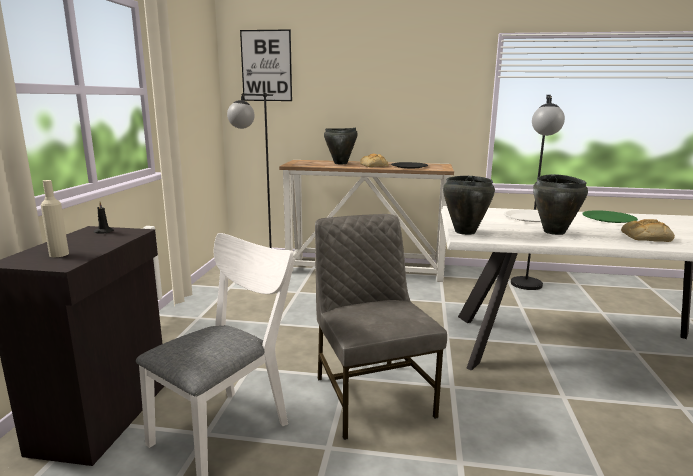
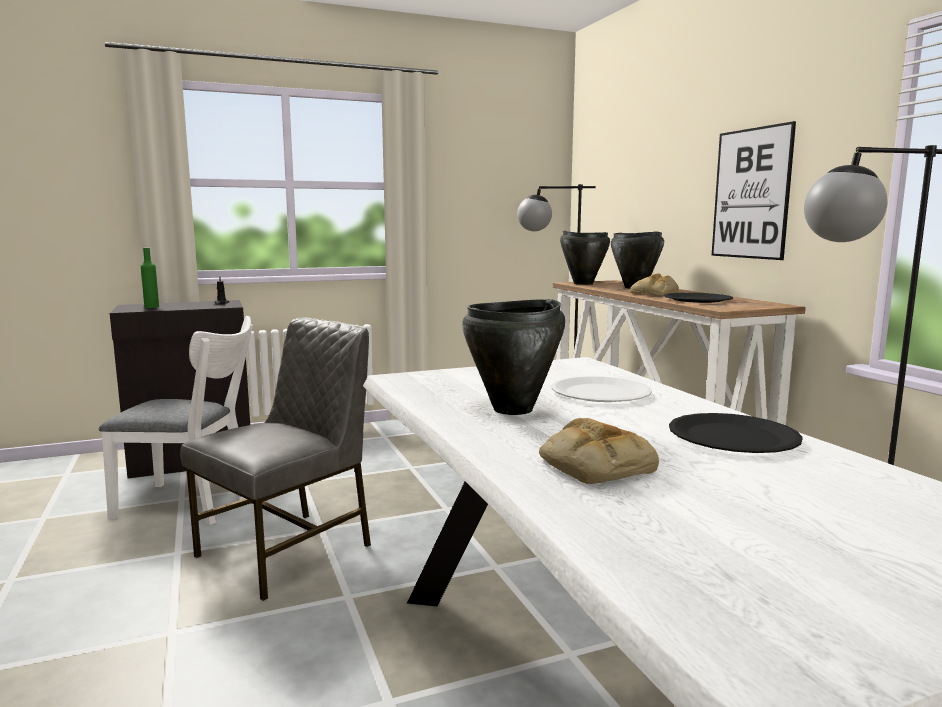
camera: 60 degrees right, 5 degrees down
beige bottle [41,180,69,257] -> green bottle [141,248,159,308]
picture [240,29,292,101] -> picture moved to [712,121,796,260]
black cooking pot [443,176,495,235] -> black cooking pot moved to [560,231,610,285]
green plate [582,210,638,223] -> black plate [669,413,803,453]

